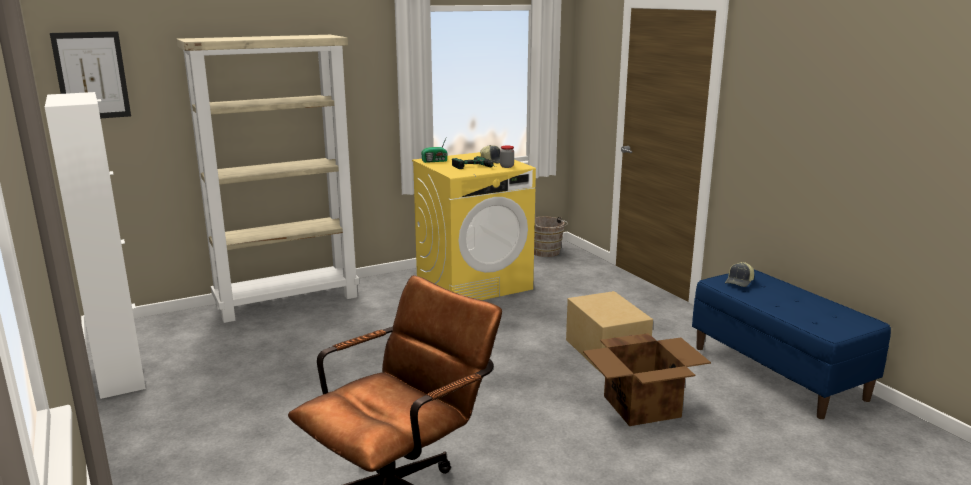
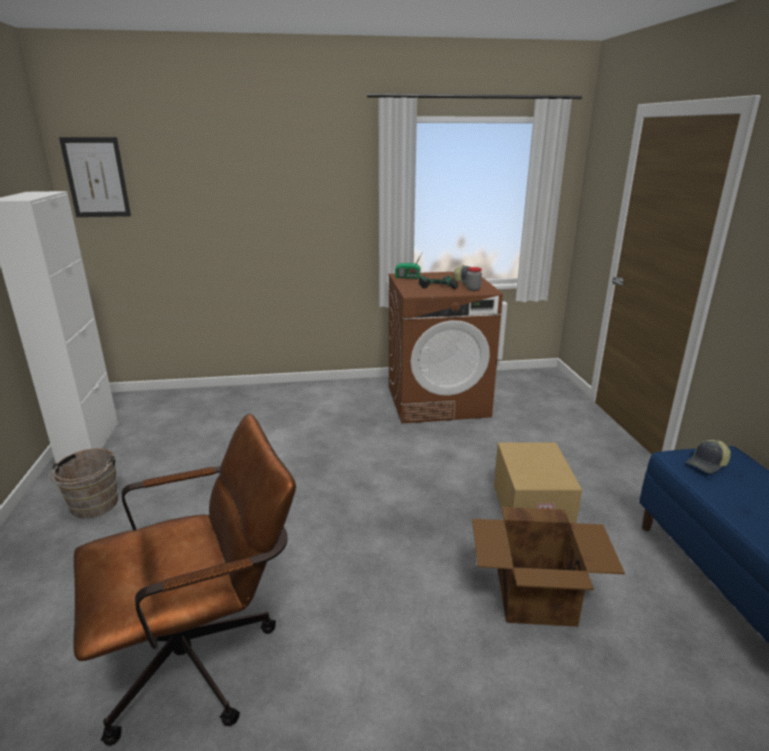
camera: 20 degrees right, 5 degrees up
beige bookcase [177,35,359,323] -> none
yellow washing machine [412,152,536,300] -> brown washing machine [389,272,503,423]
brown bucket [534,216,568,257] -> brown bucket moved to [48,448,118,519]

